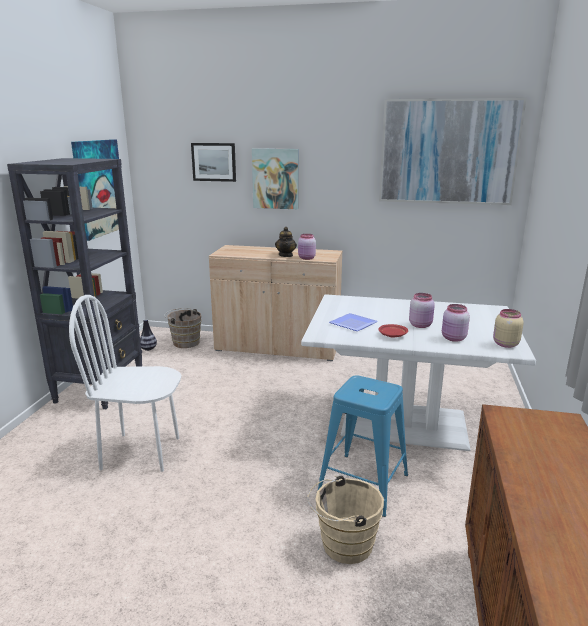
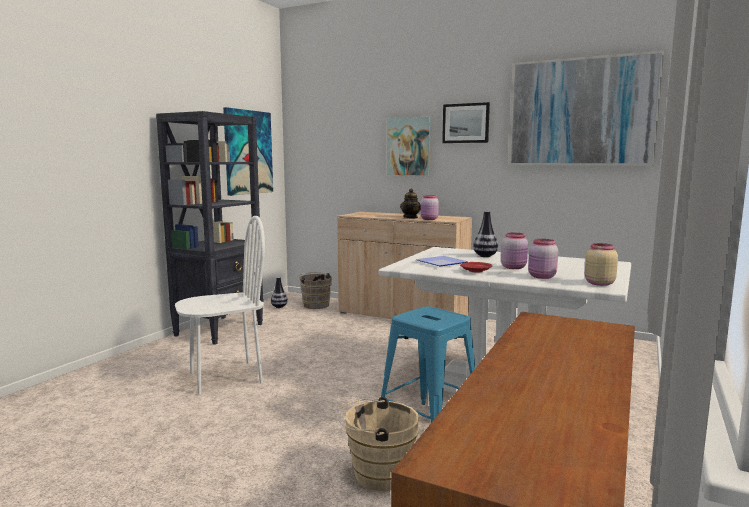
camera: 15 degrees right, 10 degrees down
white chair [69,295,181,472] -> white chair turned 135 degrees clockwise [175,216,265,394]
picture [191,143,236,182] -> picture moved to [442,102,490,143]
none -> vase [473,211,498,257]

